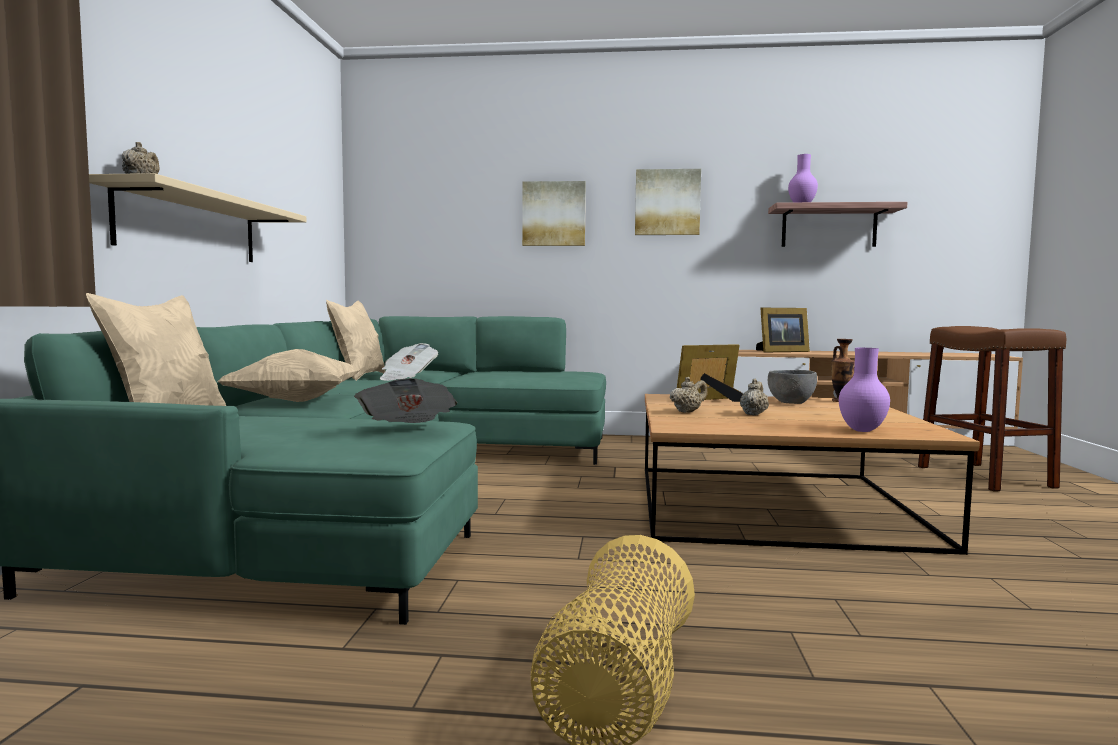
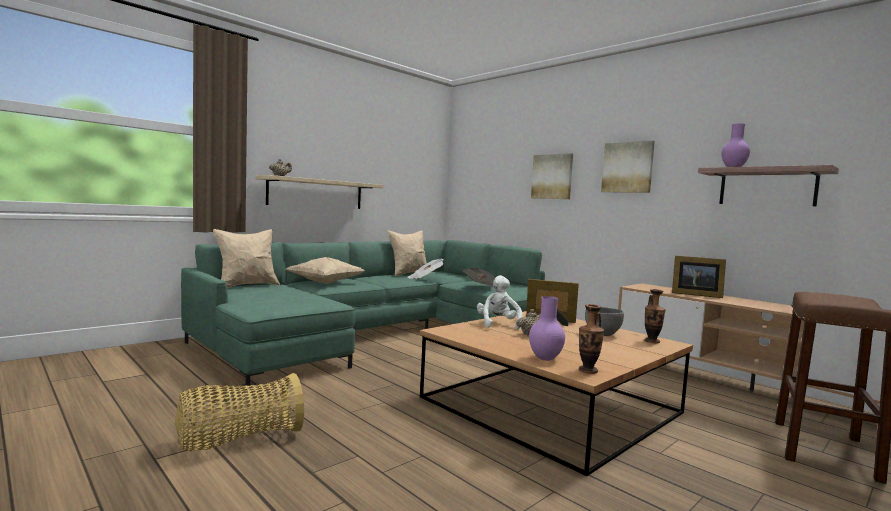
camera: 40 degrees right, 0 degrees up
newspaper [354,378,457,423] -> newspaper moved to [463,267,495,286]
beige teapot [670,377,708,413] -> white plush toy [477,275,522,330]
none -> vase [579,304,604,374]

